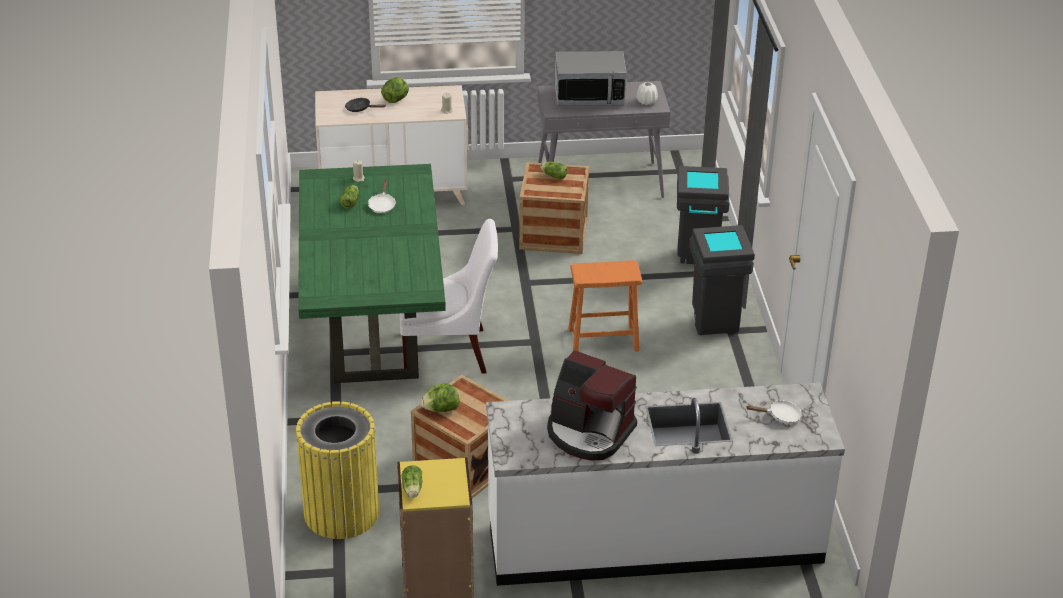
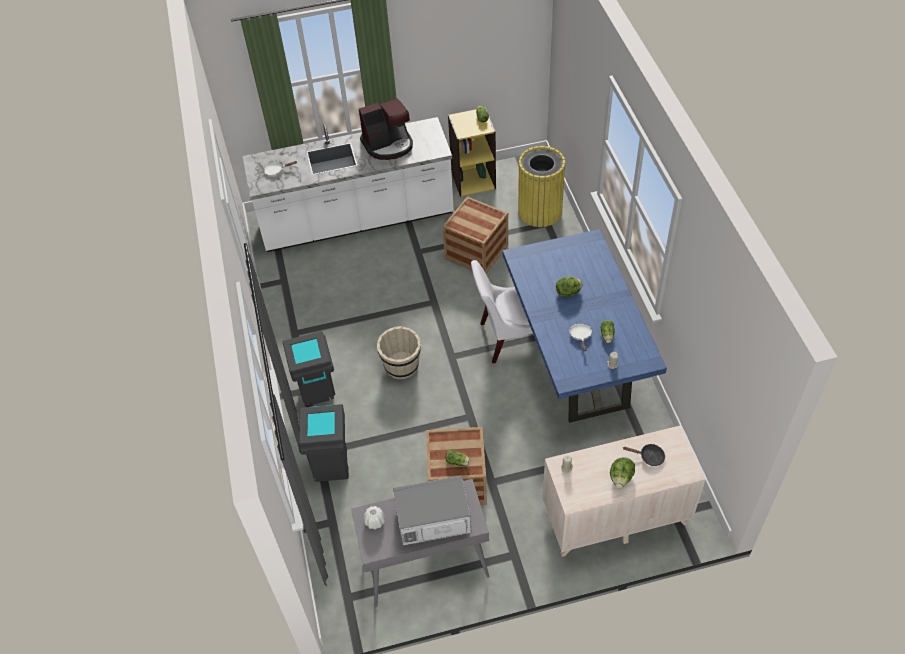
camera: 175 degrees right, 15 degrees up
green dining table [298,164,446,384] -> blue dining table [503,229,667,423]
lettuce [421,384,459,412] -> lettuce moved to [556,277,582,297]
coffee machine [547,350,637,461] -> coffee machine turned 135 degrees clockwise [359,98,413,160]
orange stool [568,260,642,352] -> beige bucket [377,326,421,379]

